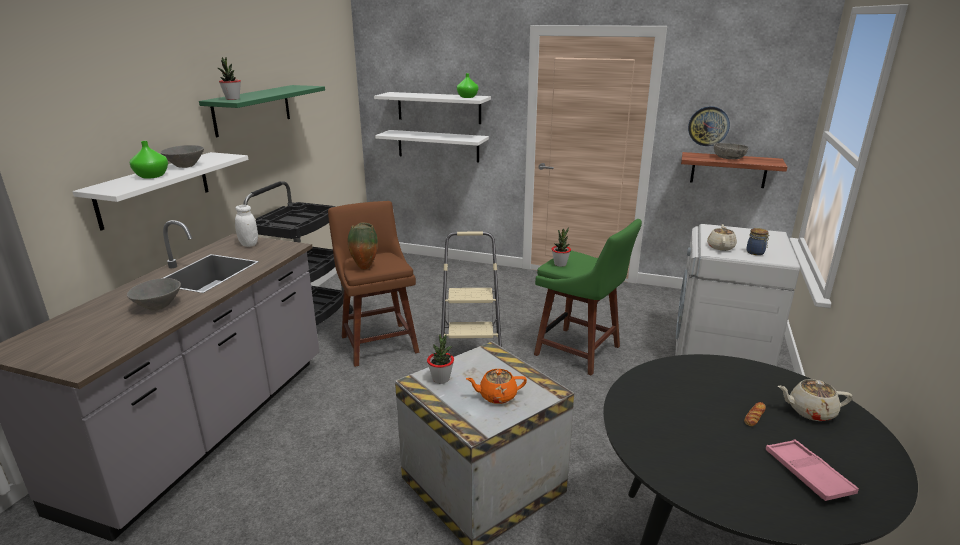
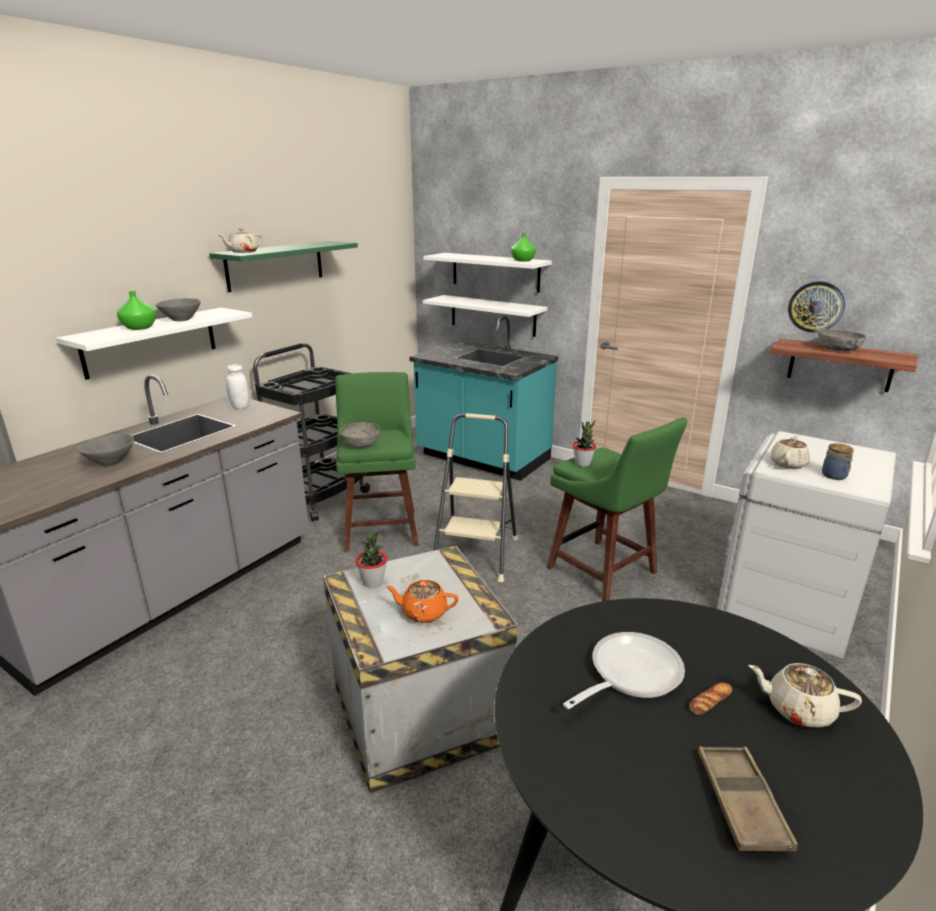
camera: 15 degrees right, 0 degrees up
potted plant [218,57,241,100] -> beige teapot [219,228,263,253]
brown stool [328,201,420,367] -> green stool [335,372,419,552]
vase [348,222,378,270] -> grey bowl [340,422,380,448]
pink tray [766,439,859,501] -> brown tray [698,746,798,851]
none -> turquoise counter [409,316,558,481]
none -> frying pan [563,632,685,709]

